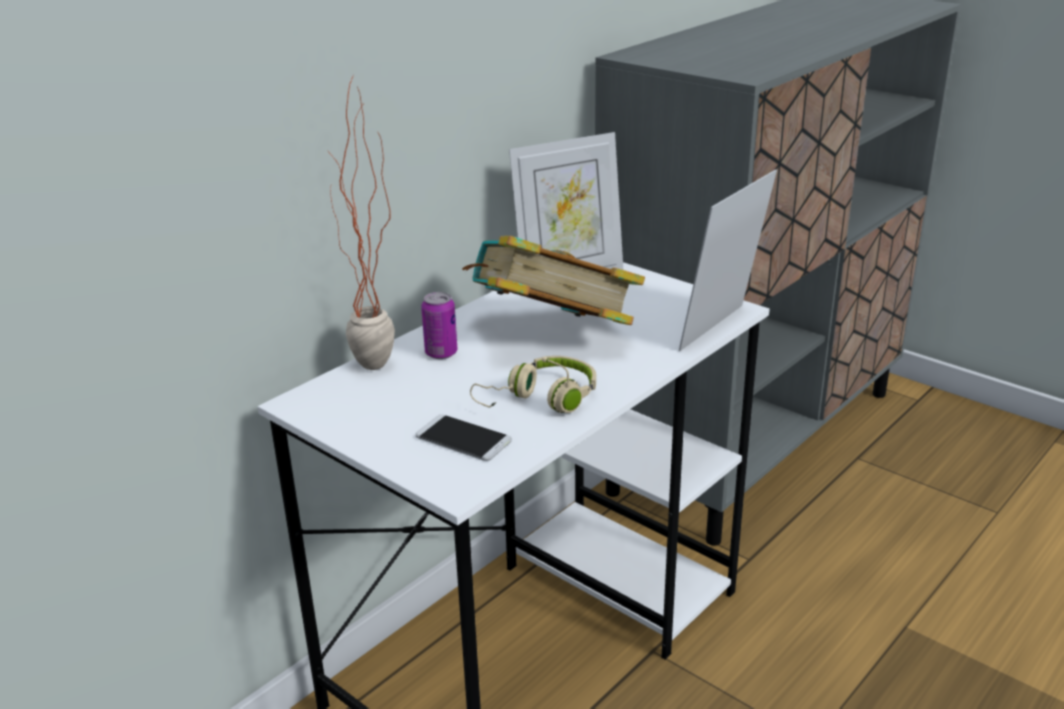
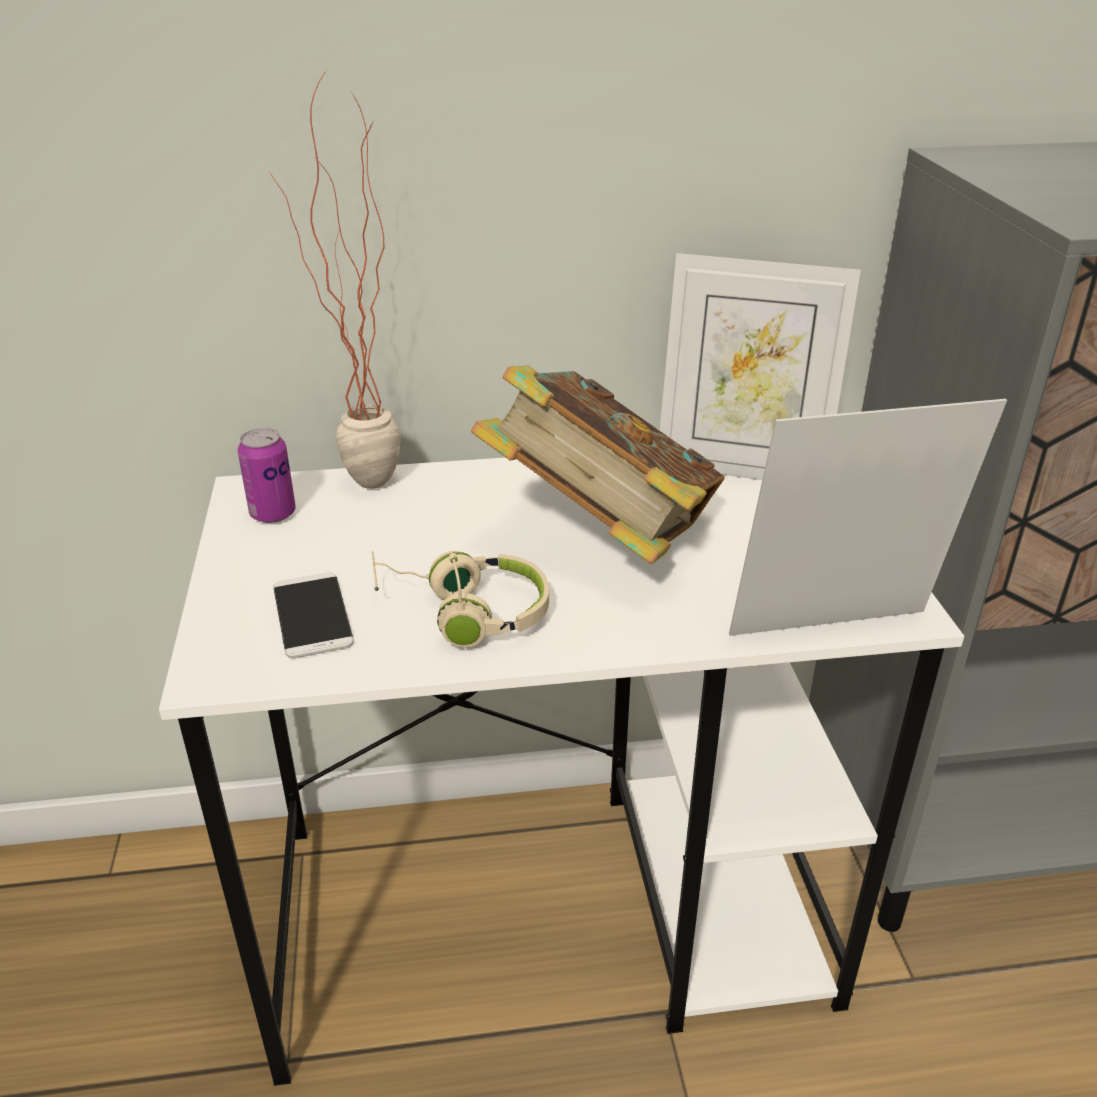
camera: 40 degrees right, 5 degrees up
can [421,292,457,359] -> can moved to [238,428,296,523]

